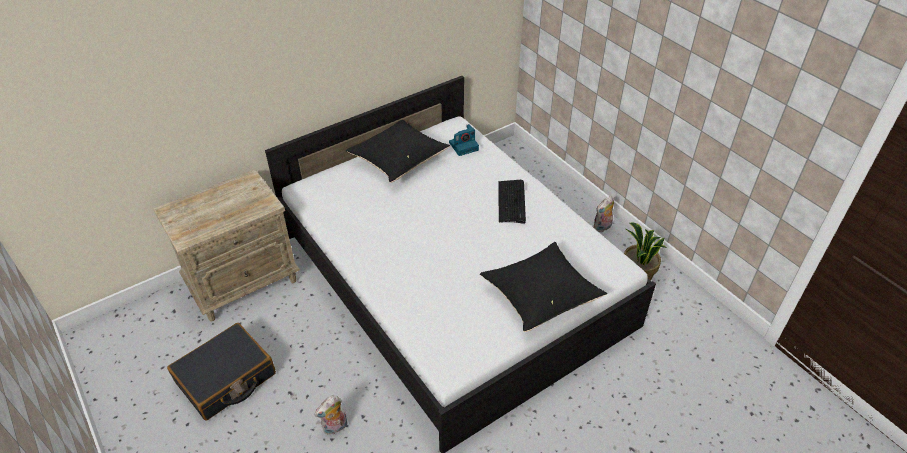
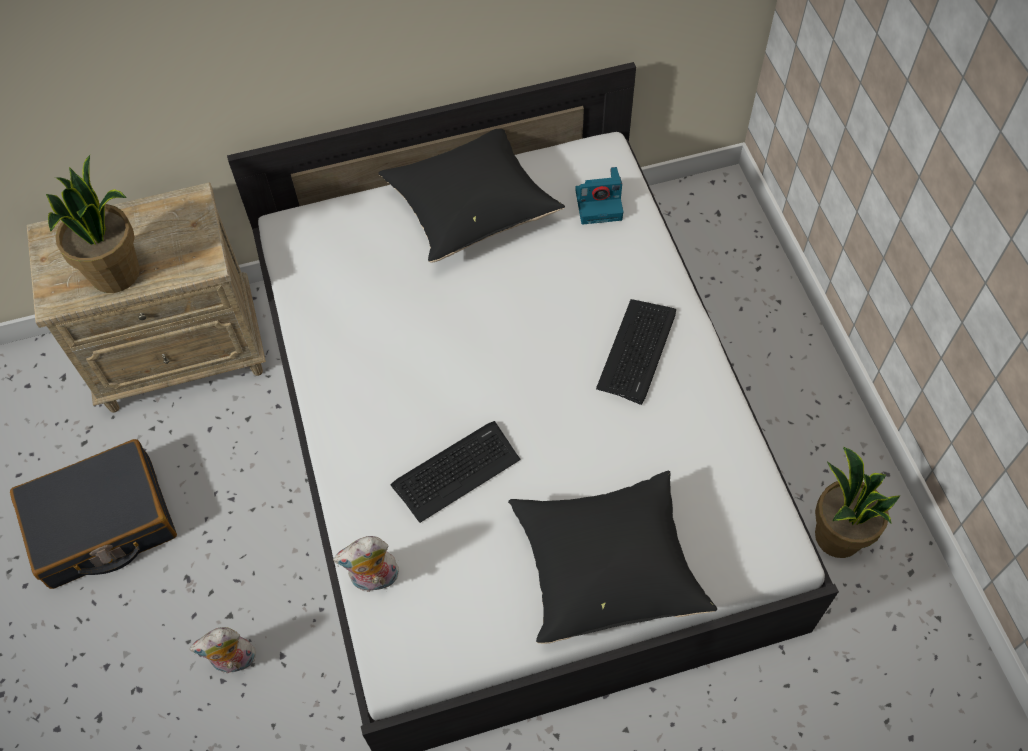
camera: 20 degrees right, 15 degrees up
plush toy [593,196,614,232] -> plush toy moved to [333,536,399,592]
none -> potted plant [46,155,140,293]
none -> keyboard [390,421,520,523]

